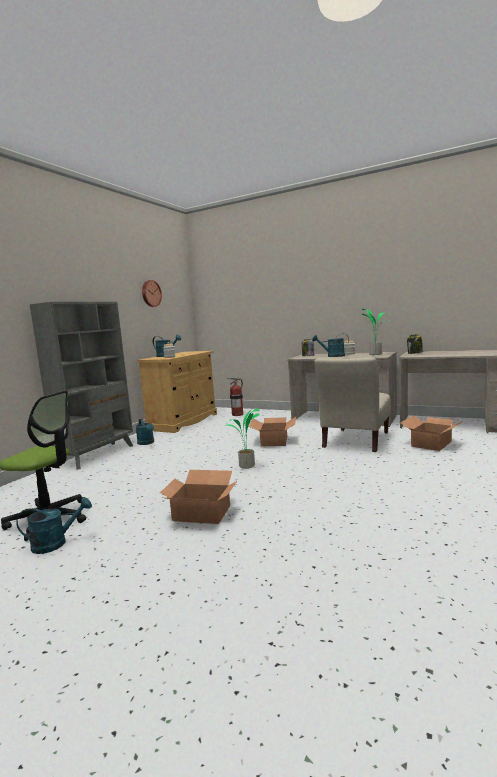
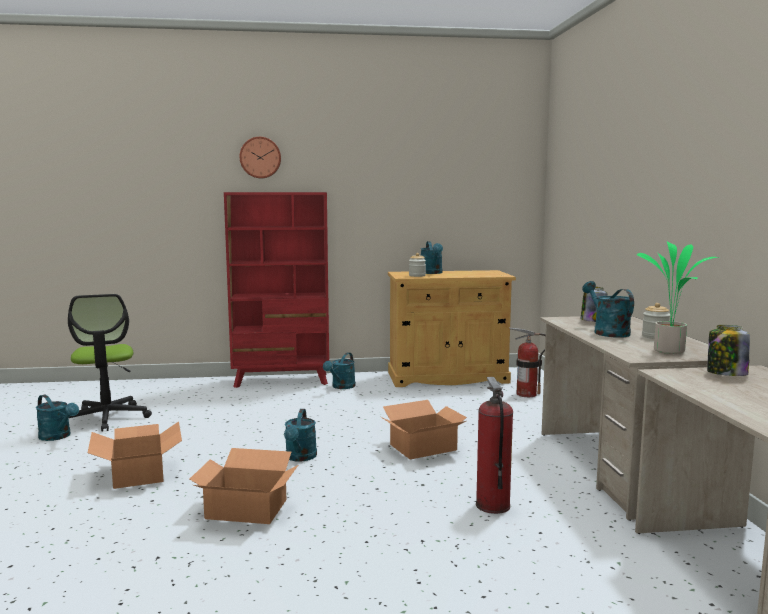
camera: 55 degrees right, 0 degrees up
grey bookcase [30,302,133,470] -> red bookcase [224,192,329,388]
wall clock [142,280,162,307] -> wall clock moved to [240,137,281,178]
potted plant [225,408,260,469] -> turquoise watering can [284,409,317,462]
beige chair [314,357,391,452] -> fire extinguisher [476,377,513,514]
cardboard box [400,415,463,451] -> cardboard box moved to [190,448,298,524]

